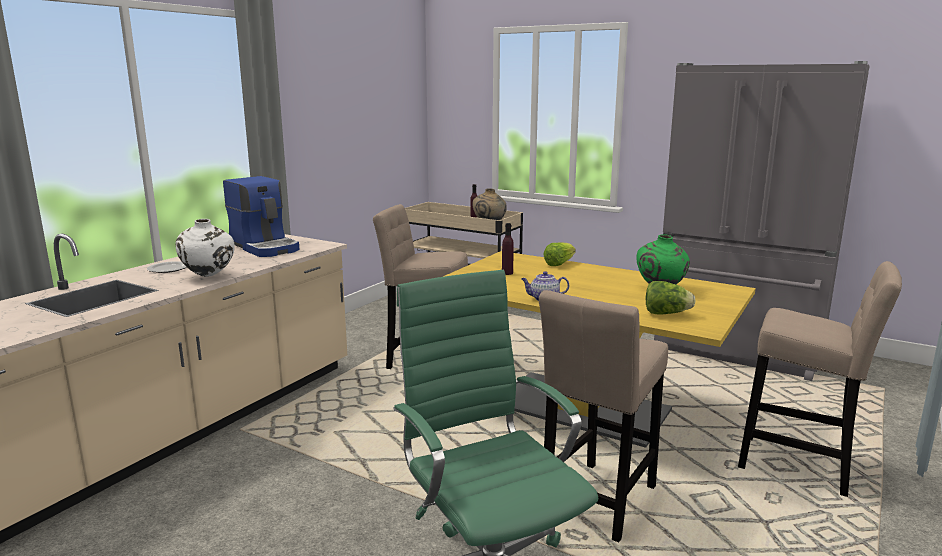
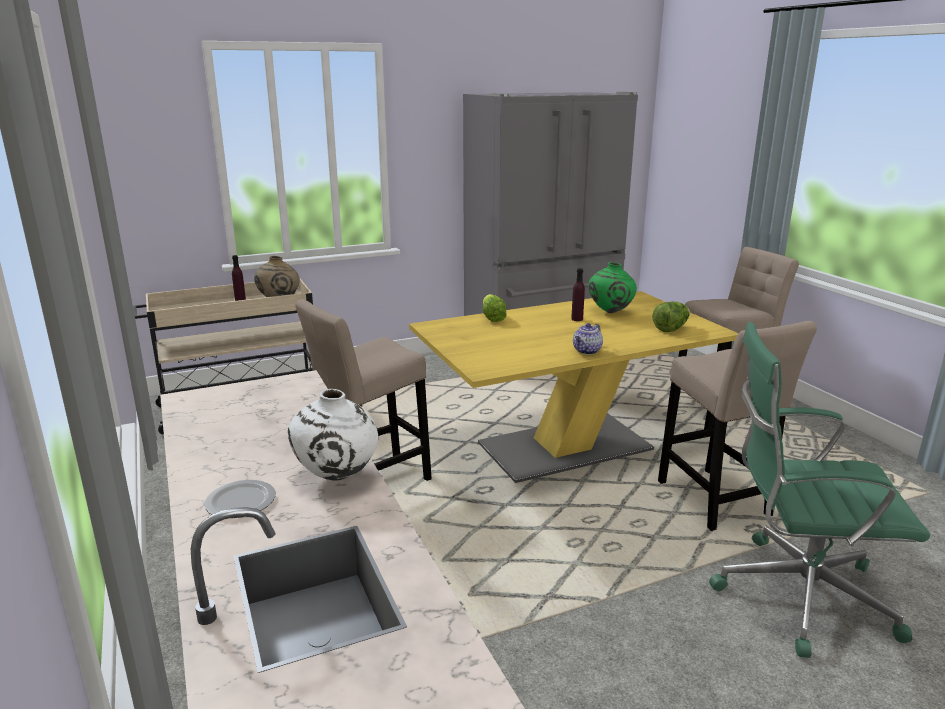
camera: 55 degrees left, 5 degrees up
coffee machine [223,176,299,257] -> none
purple bottle [502,223,514,275] -> purple bottle moved to [571,268,585,321]

